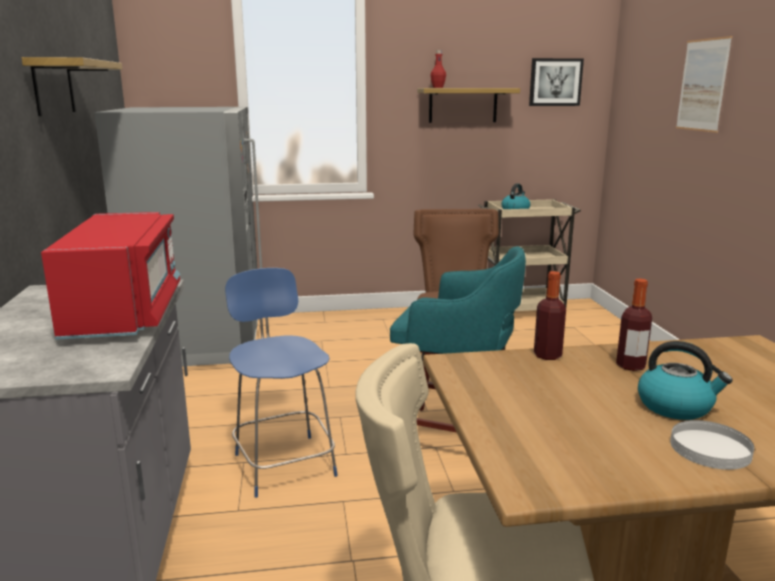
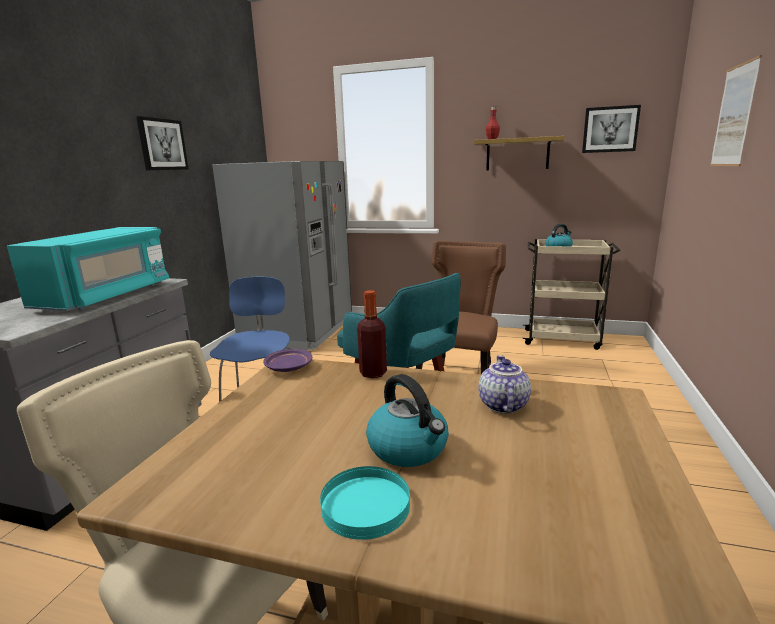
camera: 25 degrees right, 0 degrees up
shelf [22,57,122,116] -> picture [136,116,188,170]
red microwave [41,212,180,340] -> turquoise microwave [7,227,169,311]
bottle [616,279,652,371] -> none
white plate [670,420,754,470] -> turquoise plate [320,466,410,540]
none -> purple plate [263,349,312,372]
none -> teapot [478,355,531,414]

